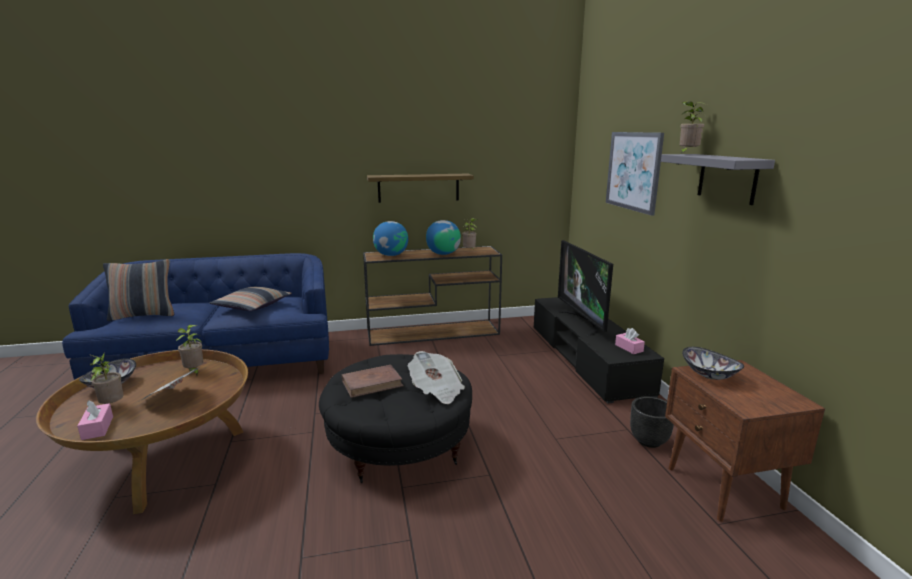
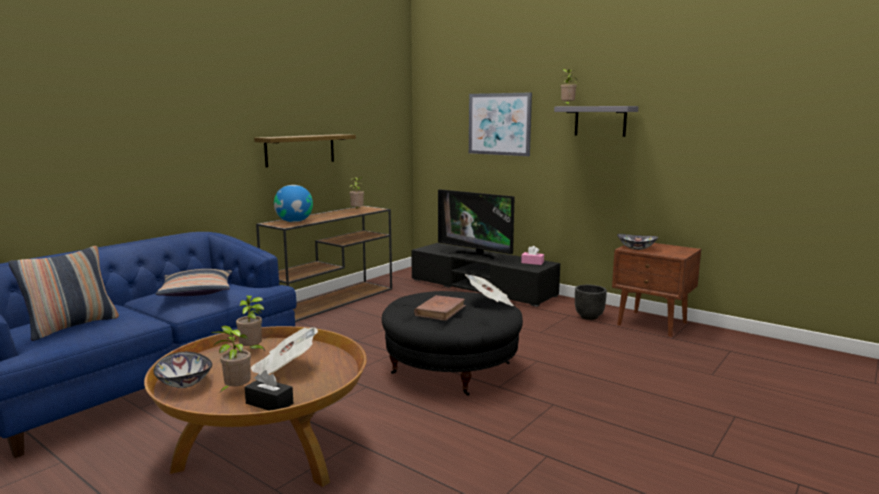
camera: 40 degrees left, 5 degrees down
pink tissue box [77,400,113,440] -> black tissue box [245,370,293,411]
globe [426,220,461,255] -> none

